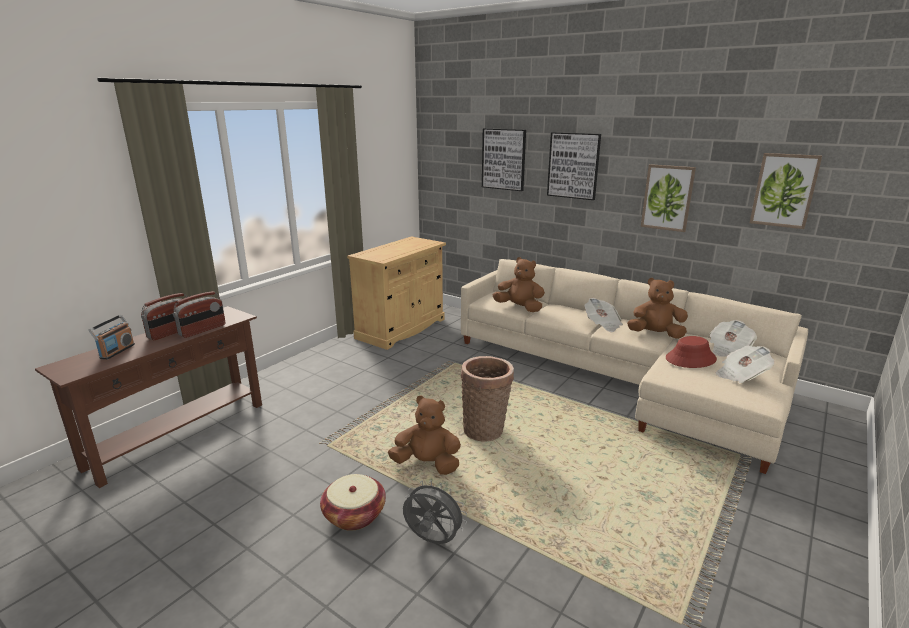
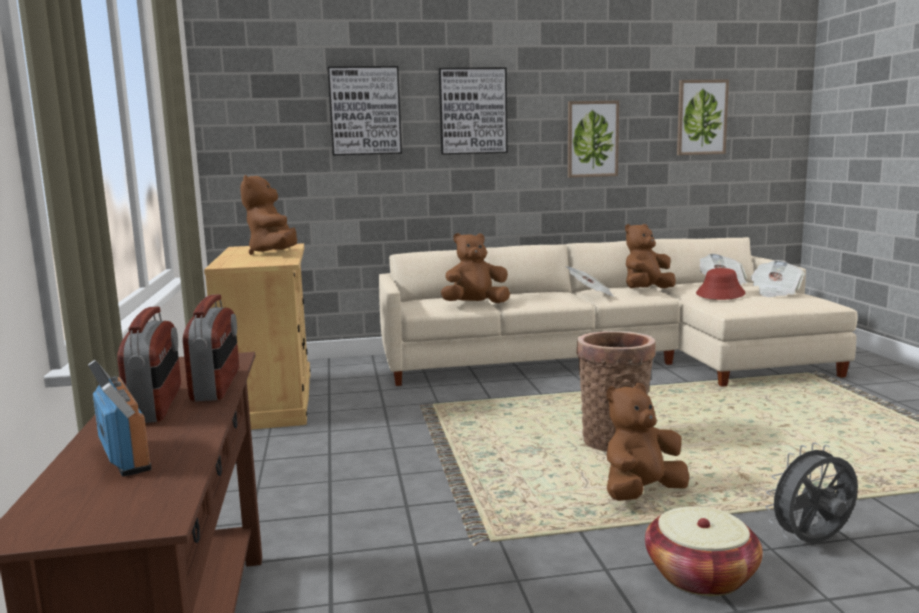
camera: 45 degrees left, 10 degrees down
none -> brown plush toy [240,175,297,255]

